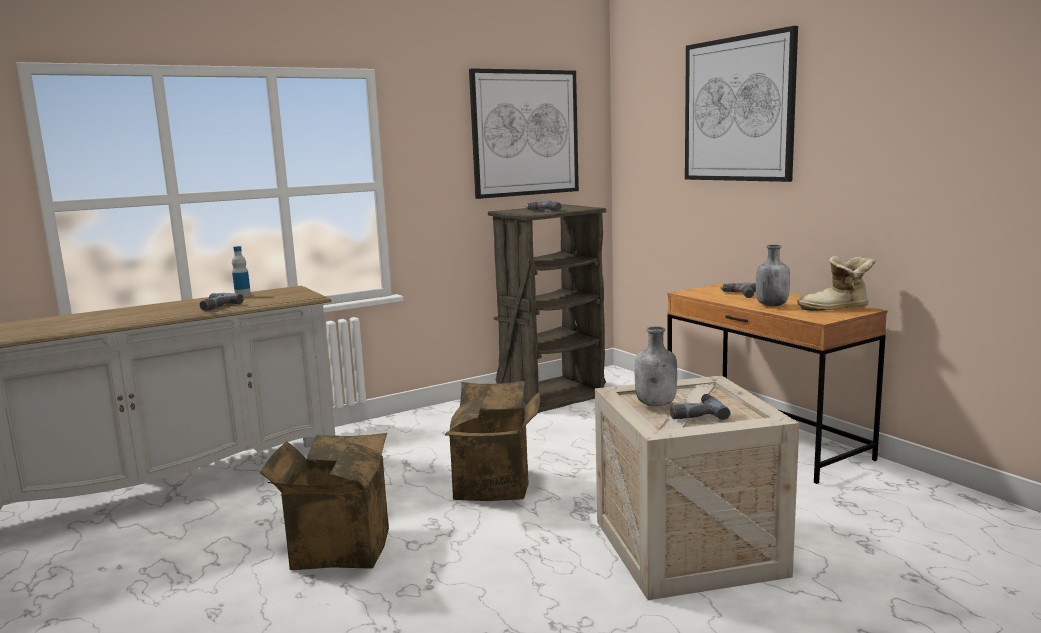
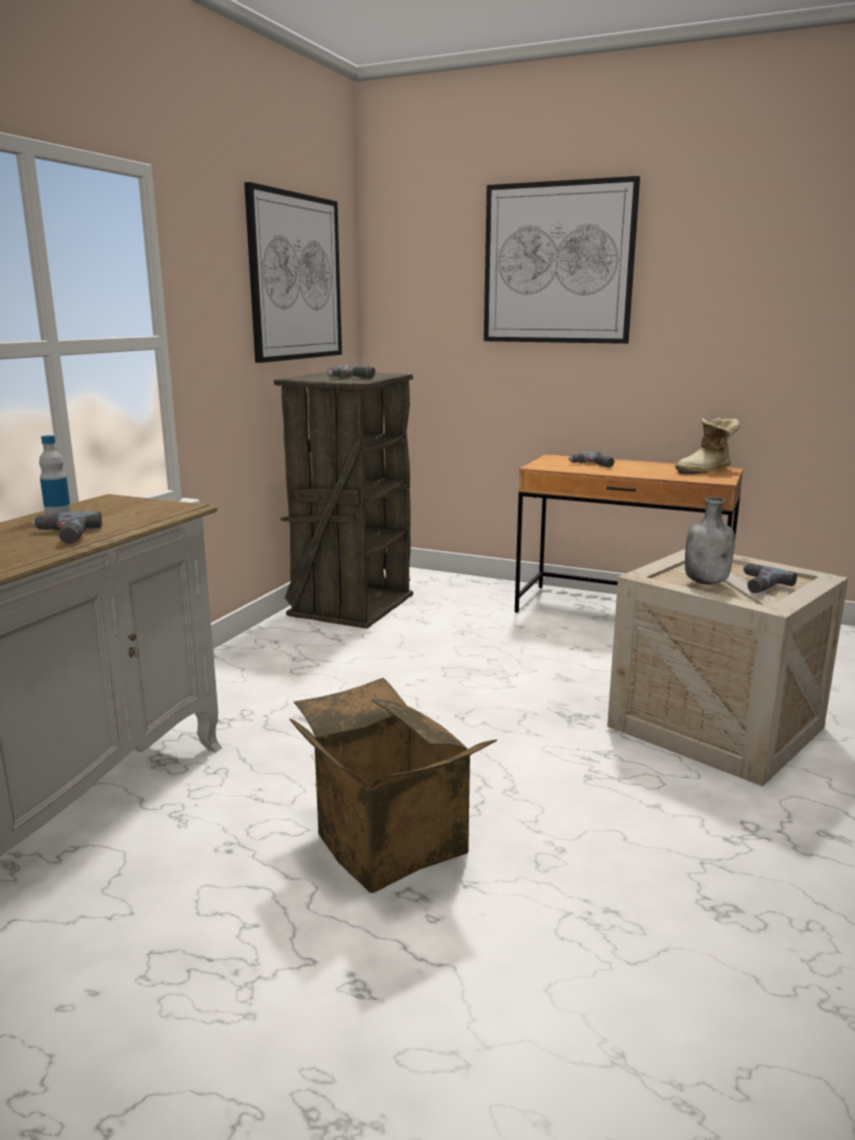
camera: 35 degrees left, 5 degrees up
cardboard box [445,381,540,501] -> none
grey bottle [756,245,790,306] -> none

